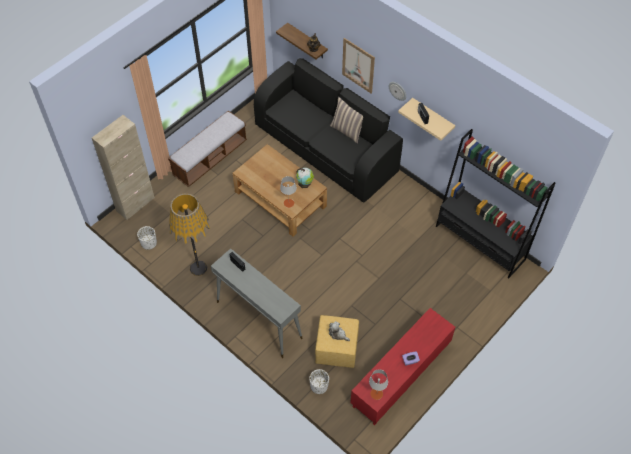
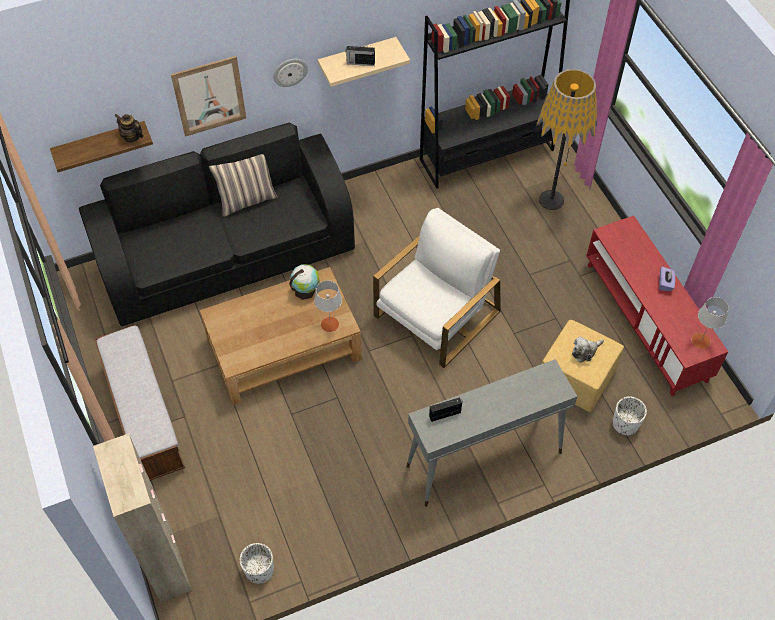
camera: 65 degrees left, 0 degrees up
floor lamp [169,194,210,276] -> floor lamp moved to [536,69,597,210]
none -> white armchair [373,208,501,368]

